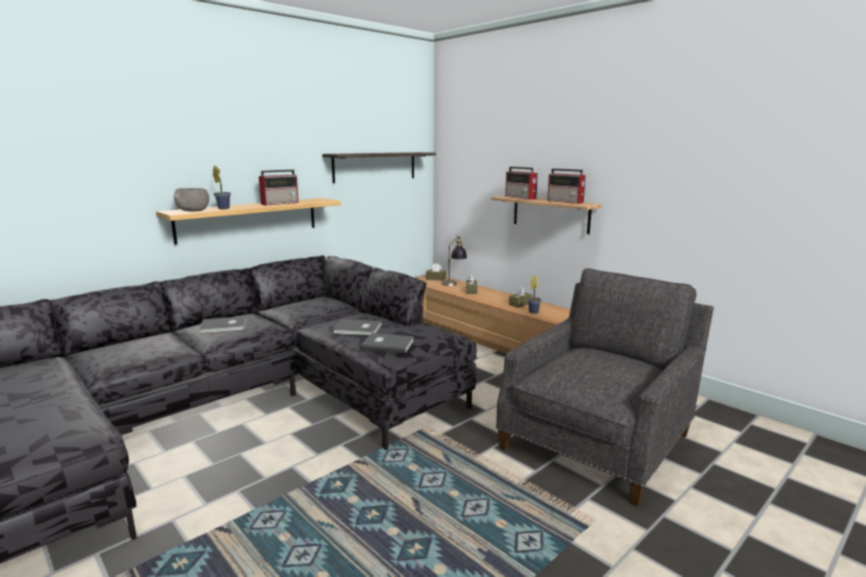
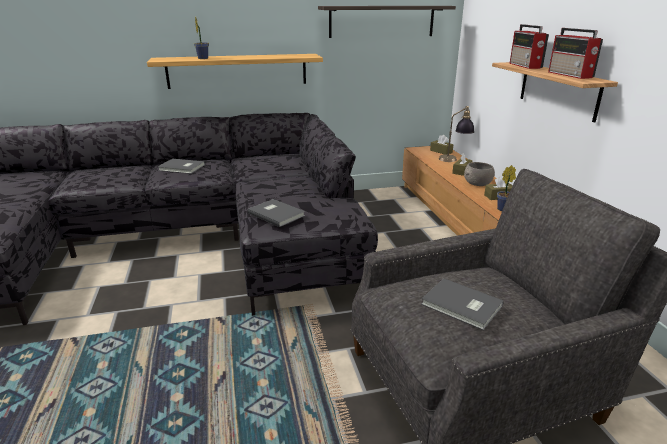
camera: 30 degrees right, 10 degrees up
grey bowl [173,188,209,211] -> grey bowl moved to [464,162,495,186]
radio [259,170,299,205] -> none
grey book [333,319,382,336] -> grey book moved to [421,279,504,330]

